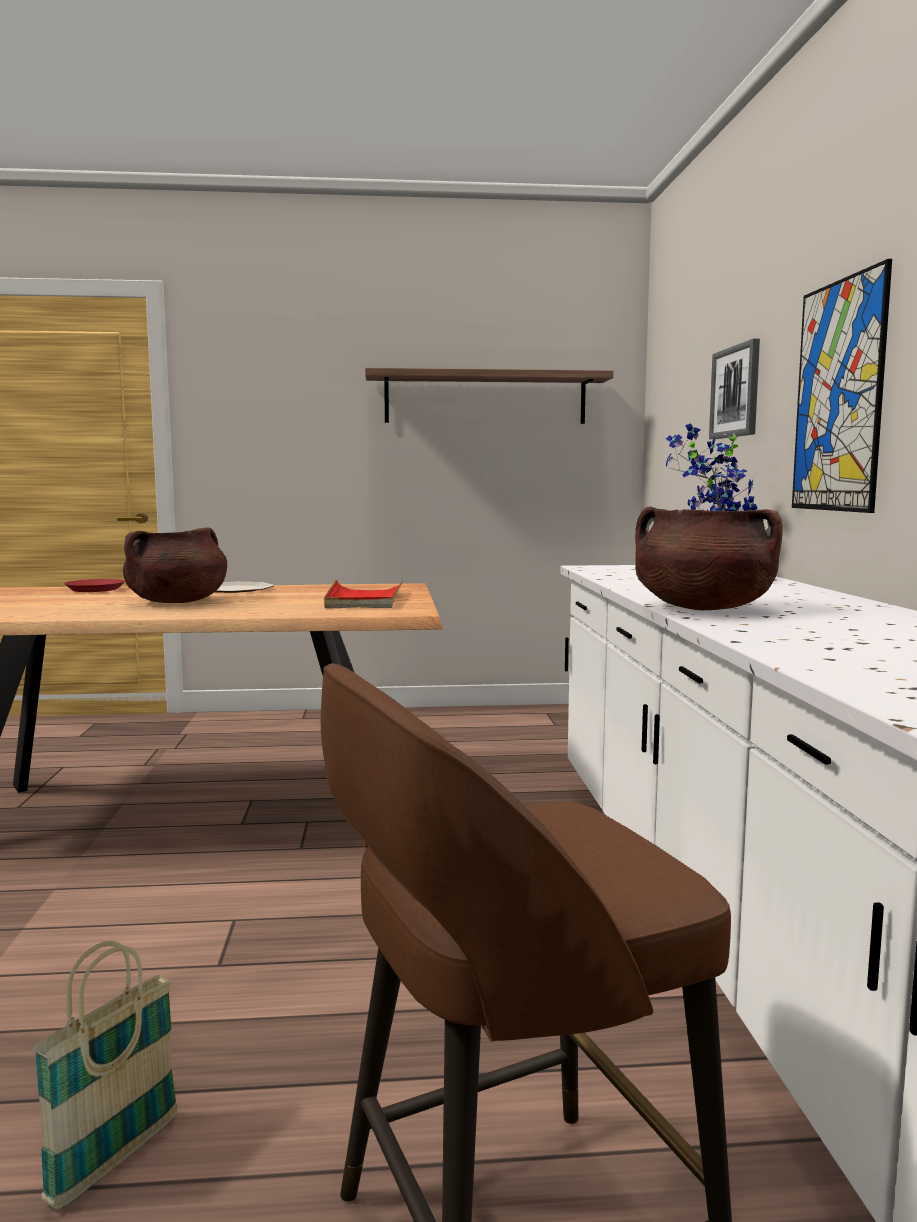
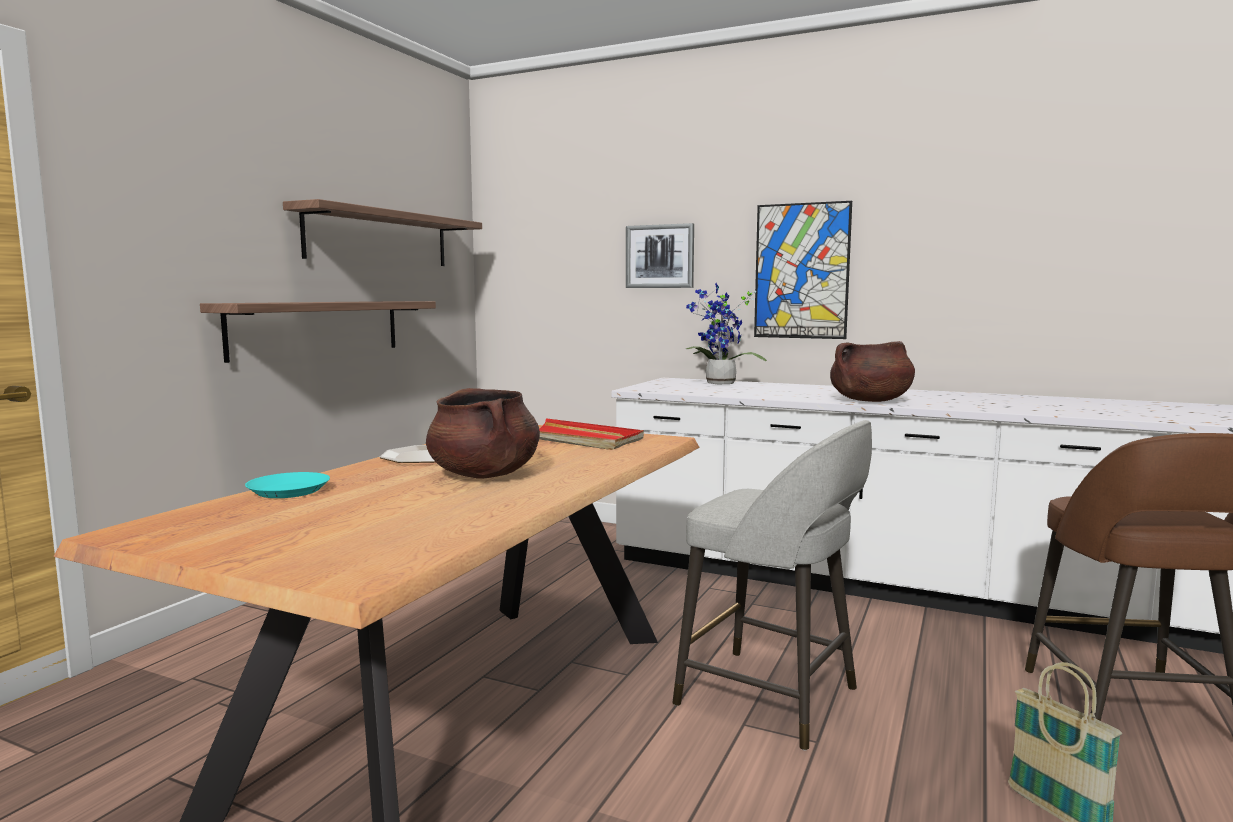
camera: 60 degrees left, 0 degrees up
red plate [64,579,125,592] -> turquoise plate [245,472,330,498]
none -> shelf [200,301,436,363]
none -> grey stool [672,420,872,751]

